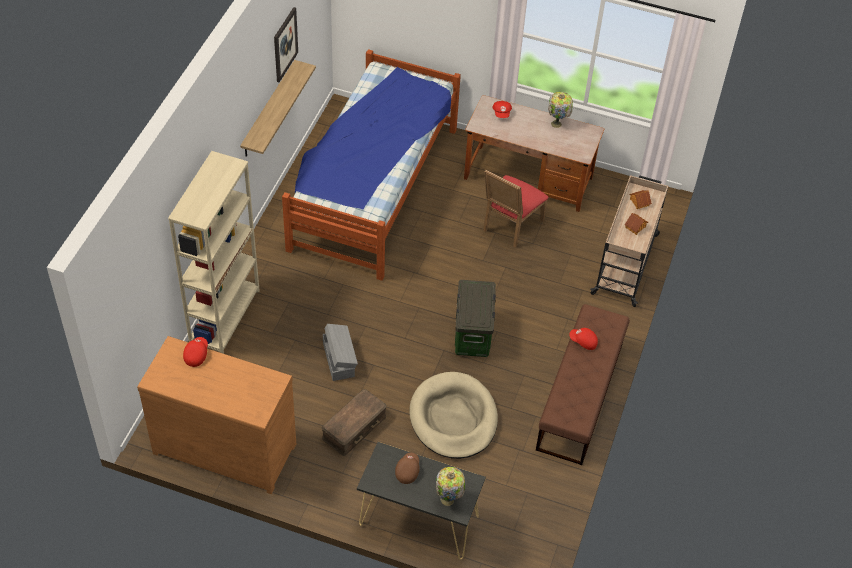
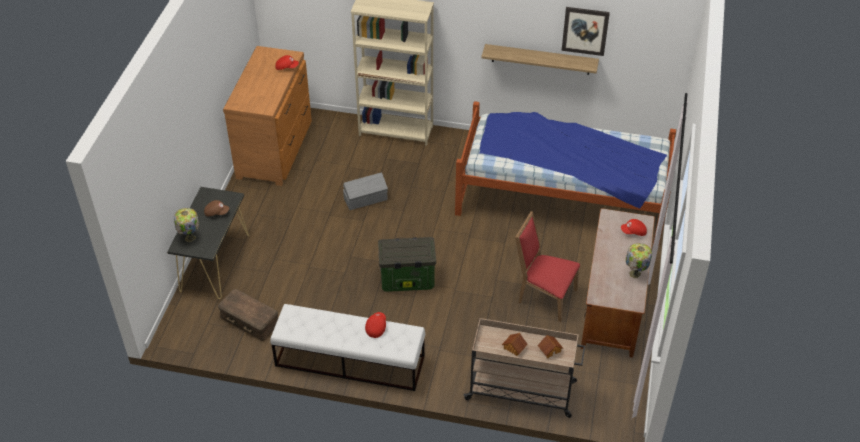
camera: 85 degrees right, 5 degrees down
brown storage box [322,389,387,456] -> brown storage box moved to [218,289,278,341]
beige dog bed [410,372,498,459] -> none
brown bench [536,304,630,465] -> white bench [270,304,426,391]

